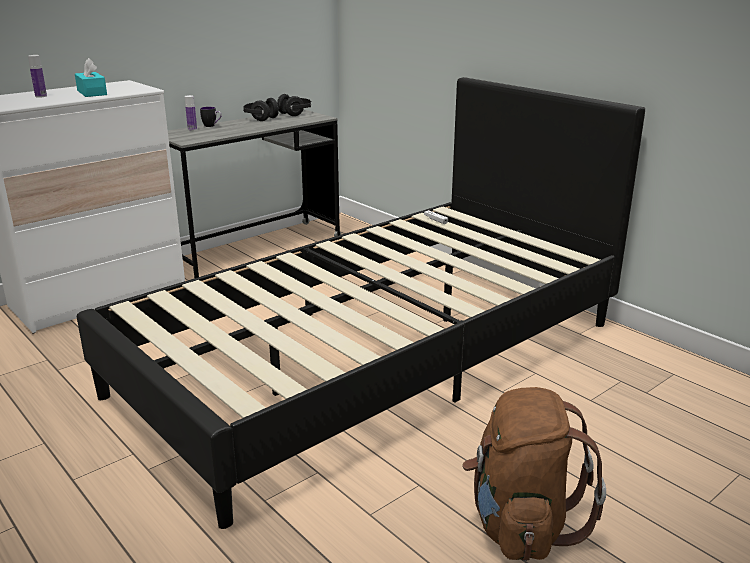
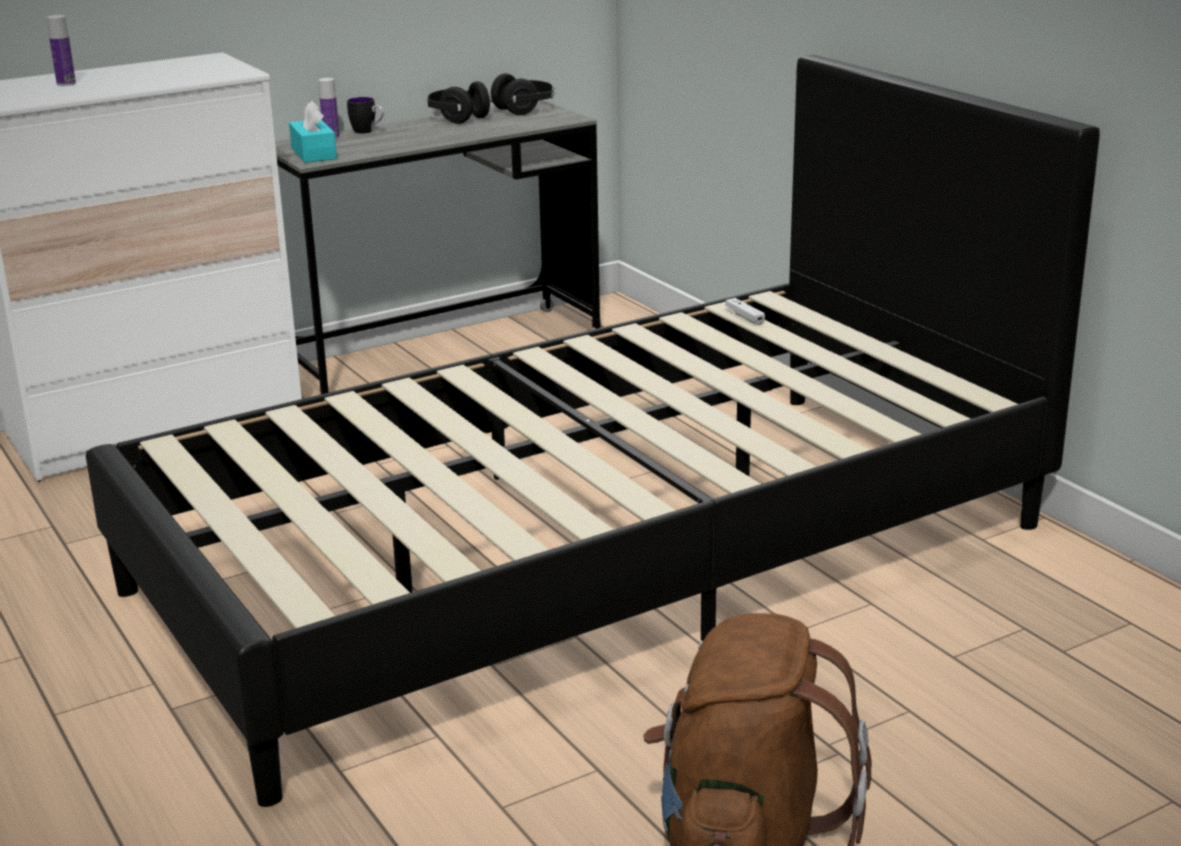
camera: 10 degrees right, 0 degrees up
turquoise tissue box [75,58,107,97] -> turquoise tissue box moved to [289,101,337,163]

